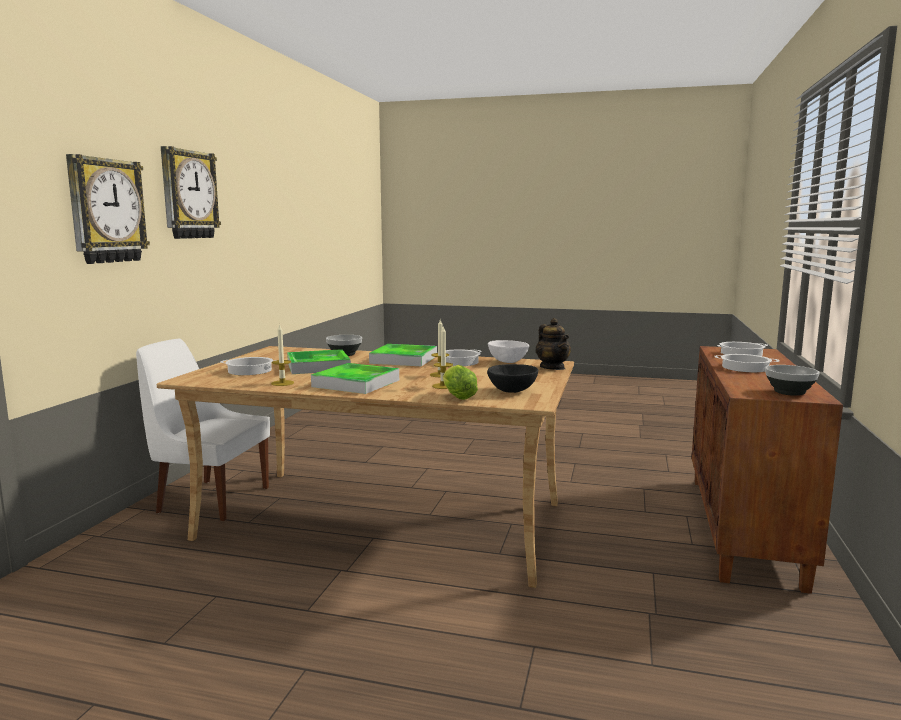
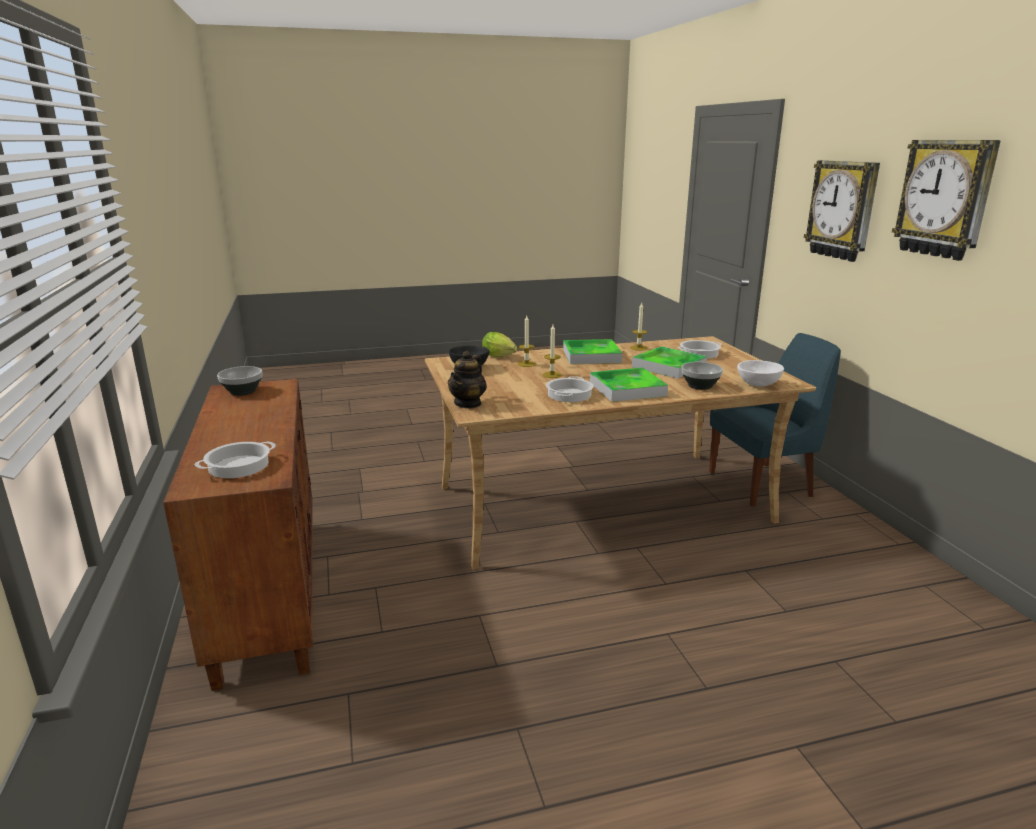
camera: 150 degrees right, 10 degrees up
white chair [136,339,270,521] -> blue chair [709,333,841,507]
white bowl [488,340,529,363] -> white bowl moved to [737,360,784,387]
teapot [535,318,571,370] -> teapot turned 105 degrees counterclockwise [448,351,487,408]
cooking pot [714,354,780,372] -> none

